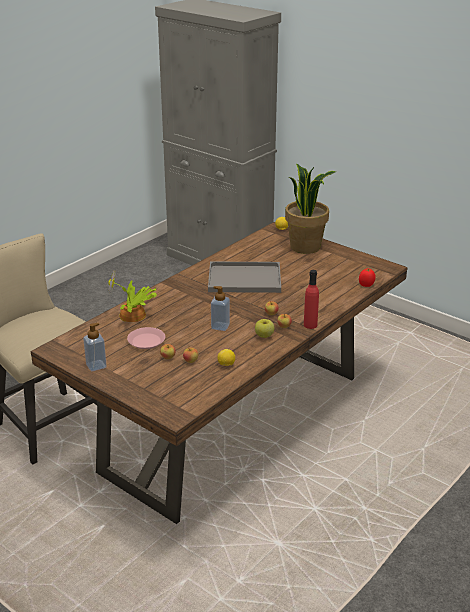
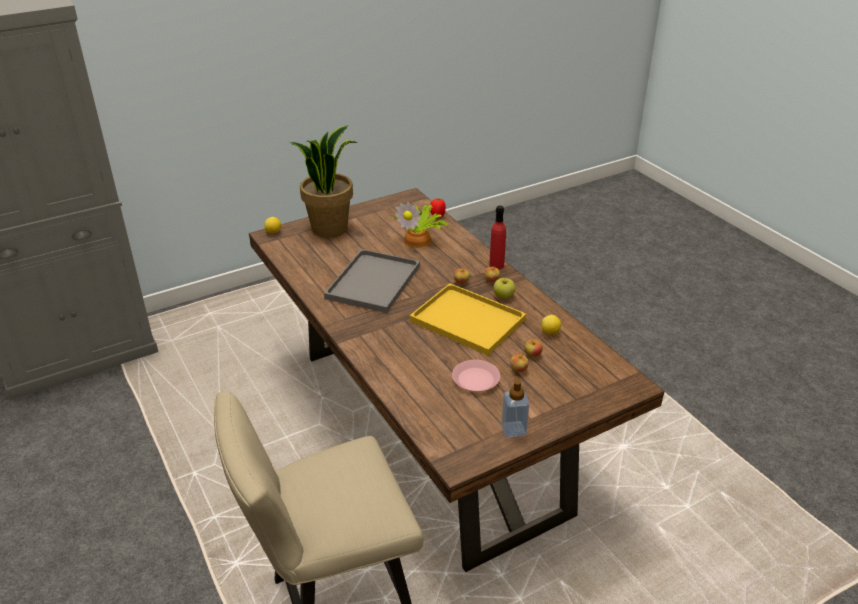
camera: 70 degrees left, 5 degrees up
potted plant [108,270,157,322] -> potted plant moved to [392,201,448,248]
soap dispenser [211,286,230,331] -> yellow tray [410,283,526,355]

